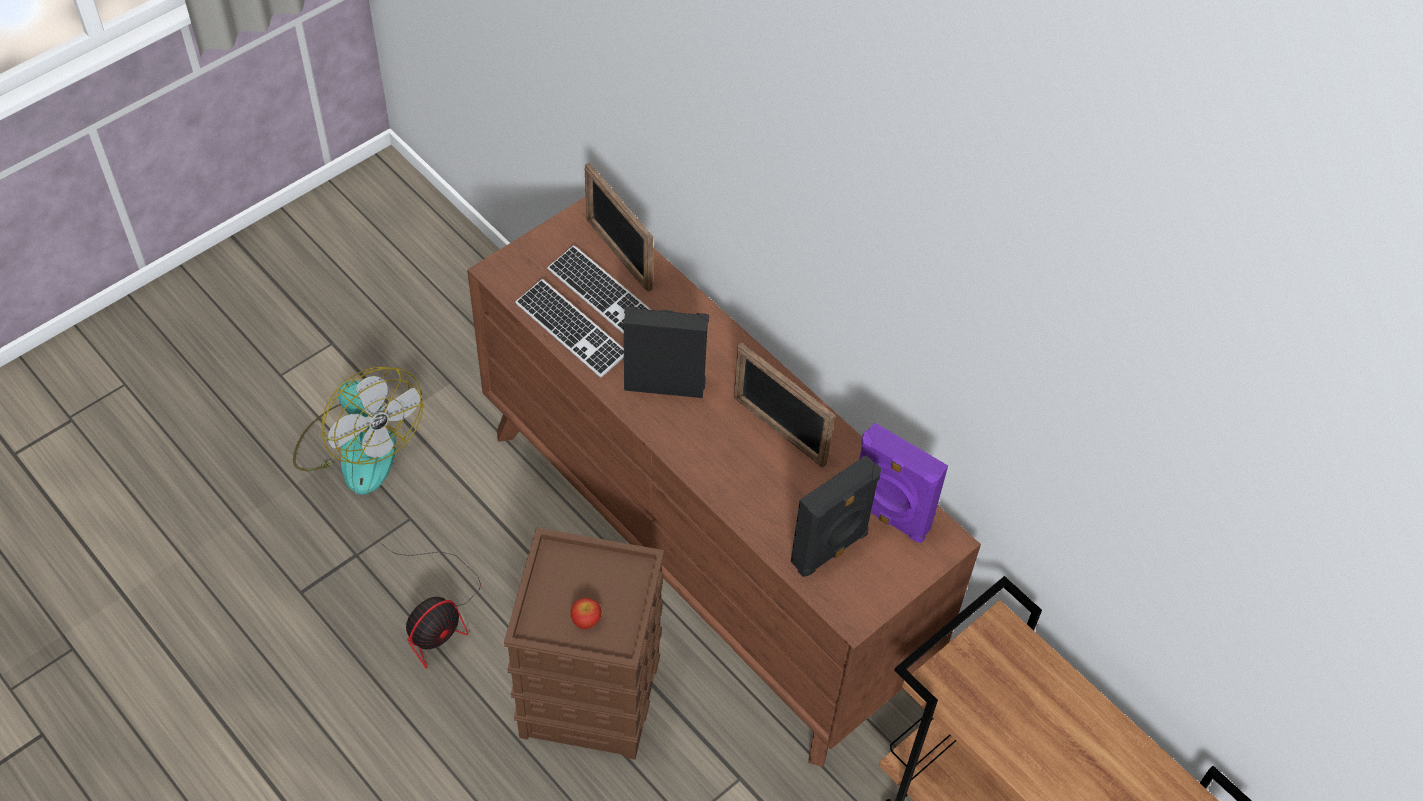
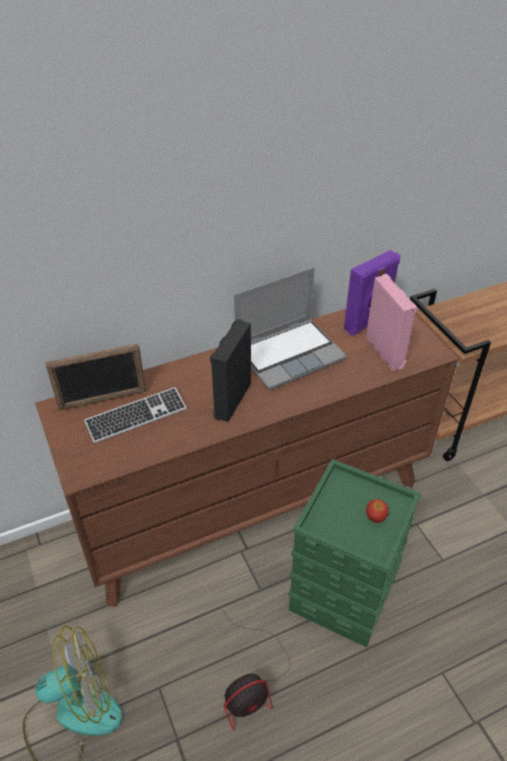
camera: 70 degrees left, 10 degrees down
fan [379,541,481,669] -> fan turned 90 degrees clockwise [223,610,290,730]
brown storage box [504,528,664,760] -> green storage box [288,459,421,648]
keyboard [515,279,624,378] -> none
picture frame [734,343,835,467] -> laptop [234,267,347,390]
black speaker [791,455,881,577] -> pink speaker [366,274,417,371]

